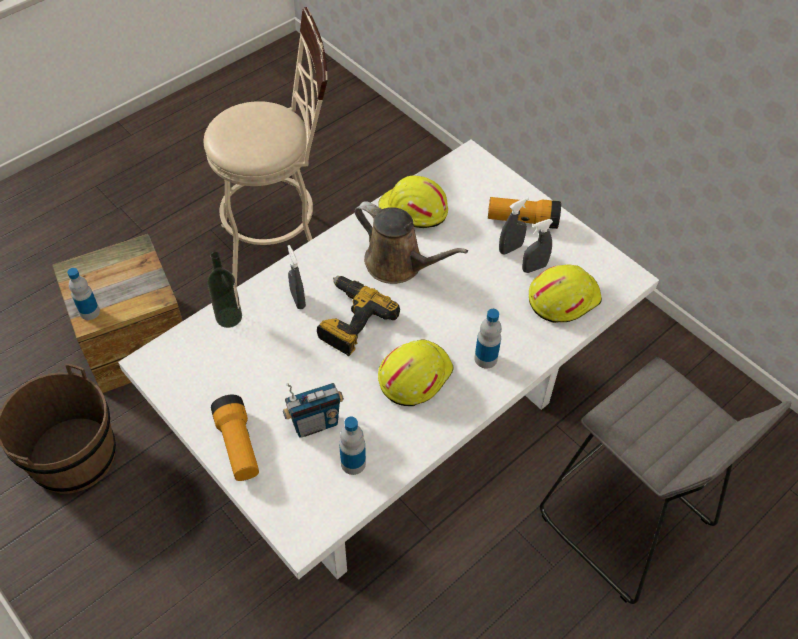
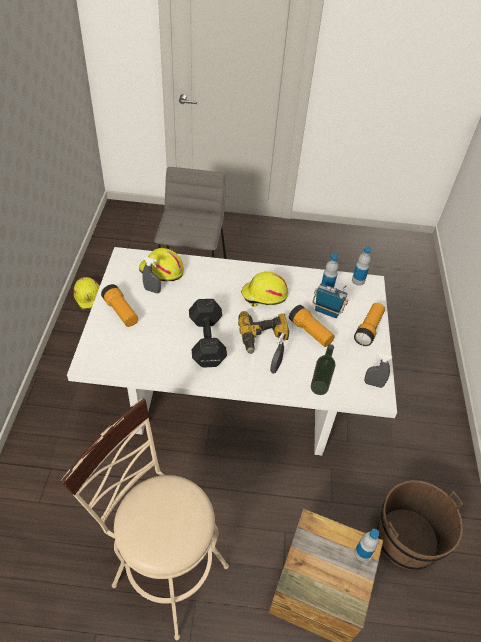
camera: 135 degrees left, 5 degrees down
brown watering can [355,201,468,284] -> black dumbbell [189,299,227,368]
yellow hard hat [378,176,448,228] -> yellow hard hat moved to [74,277,100,309]
bottle [474,309,502,368] -> bottle moved to [352,246,371,286]
grey spray bottle [499,197,529,255] -> grey spray bottle moved to [364,352,392,388]
none -> flashlight [289,305,335,347]

